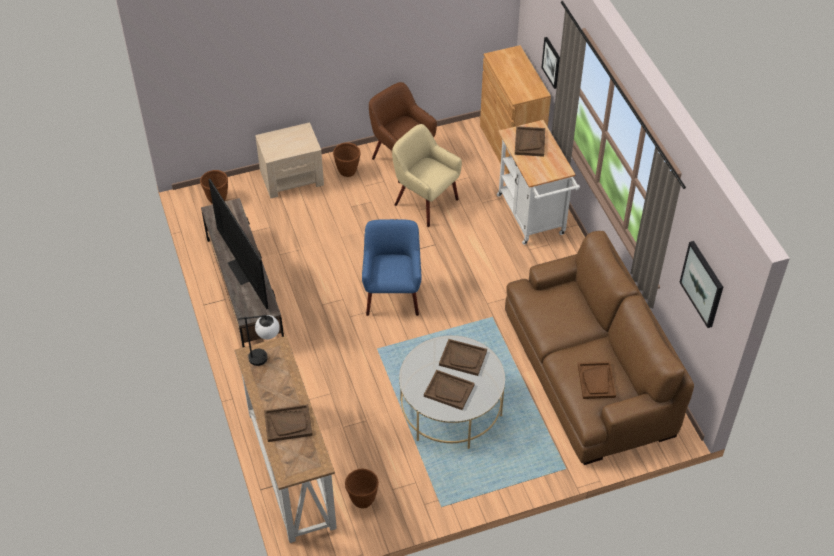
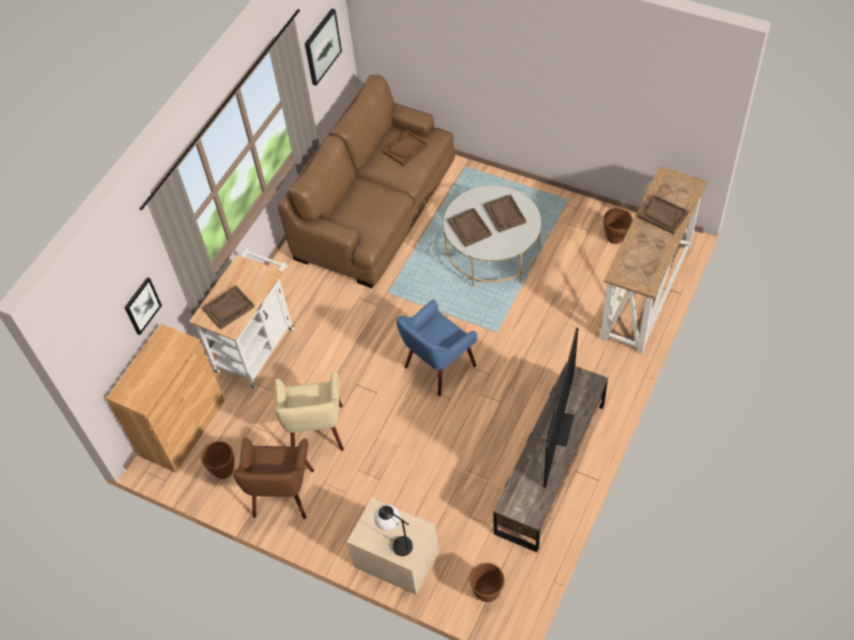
camera: 130 degrees left, 5 degrees up
table lamp [238,315,280,366] -> table lamp moved to [374,504,413,556]
brown planter [333,142,360,177] -> brown planter moved to [201,441,234,479]

